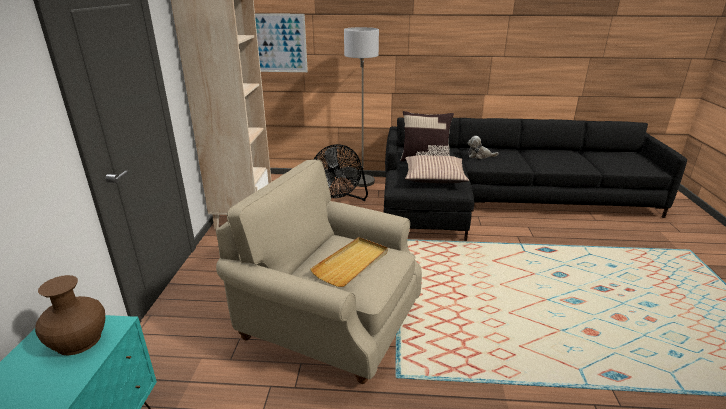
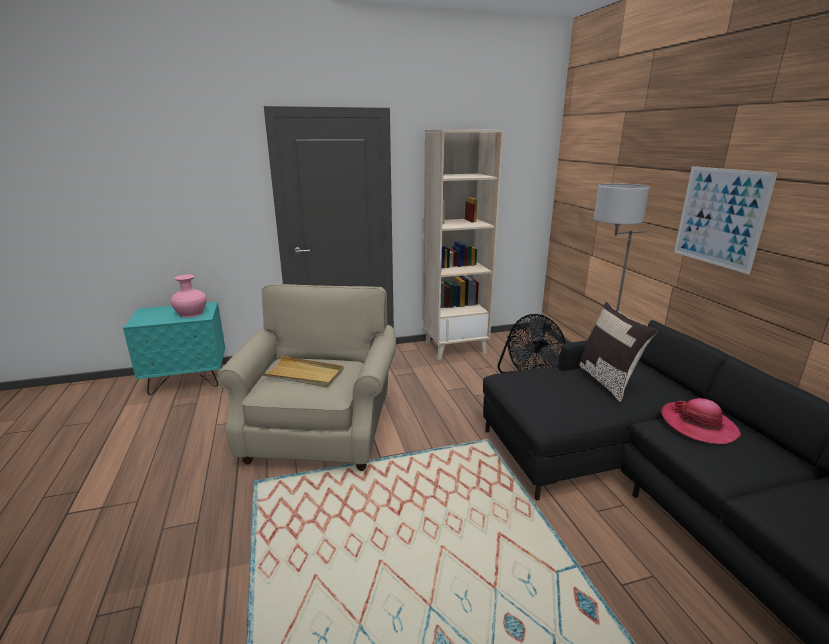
camera: 70 degrees right, 5 degrees down
brown vase [35,275,105,355] -> pink vase [171,275,207,318]
picture [255,13,308,72] -> picture moved to [674,166,778,274]
pillow [405,155,469,183] -> none
plush toy [467,136,499,159] -> hat [661,398,741,444]

